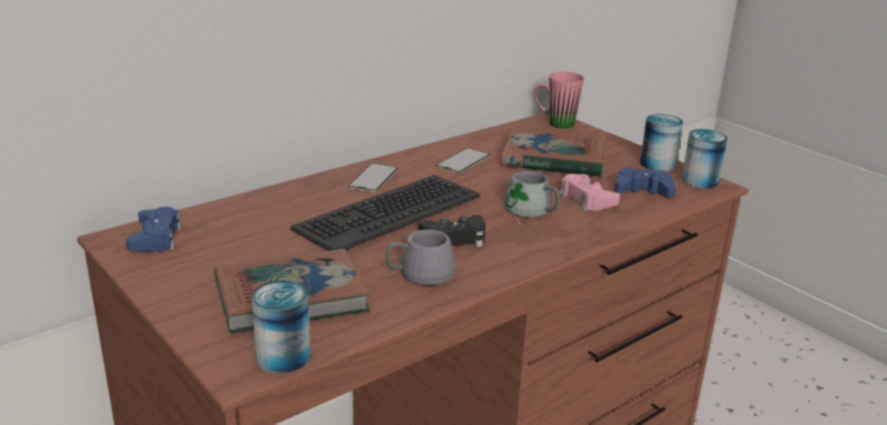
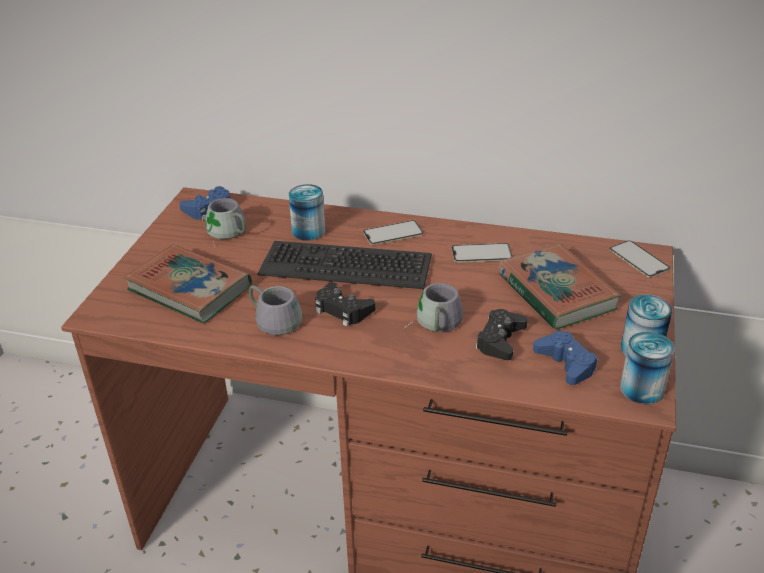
camera: 55 degrees right, 10 degrees up
can [251,281,311,374] -> can moved to [289,184,325,241]
pink mug [533,72,584,129] -> phone [609,240,670,278]
pink game controller [560,174,620,211] -> black game controller [475,309,528,360]
none -> grey mug [206,198,246,248]

